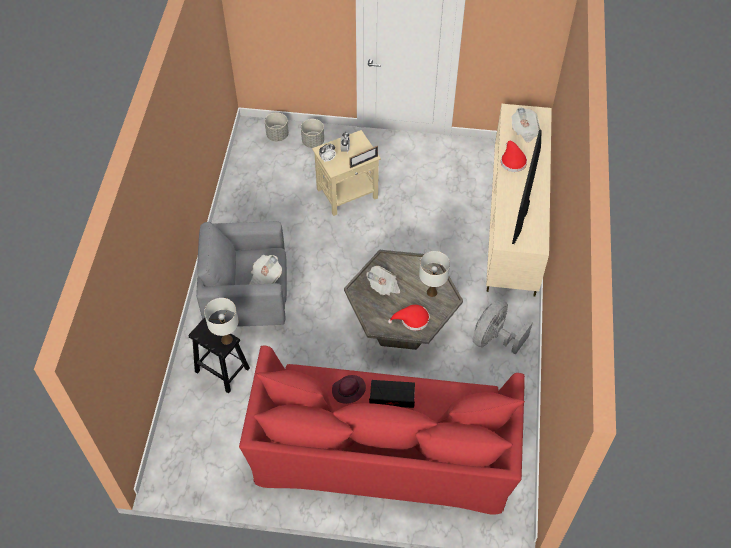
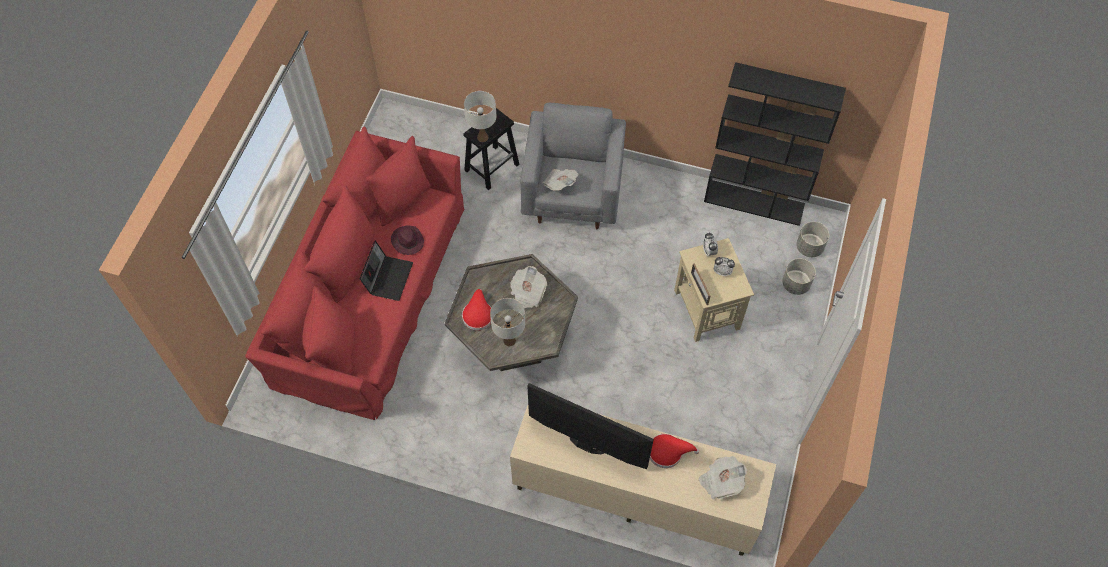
camera: 100 degrees right, 5 degrees up
grey fan [473,299,533,355] -> none
none -> black bookcase [704,62,846,226]

